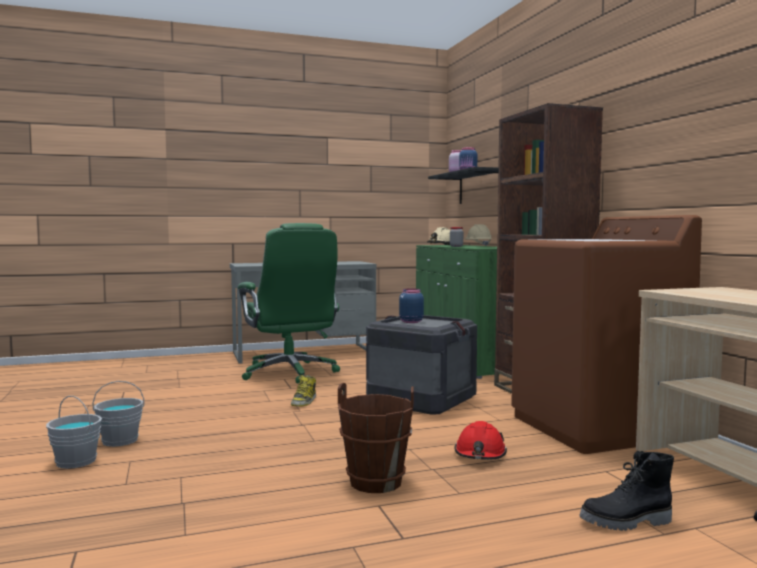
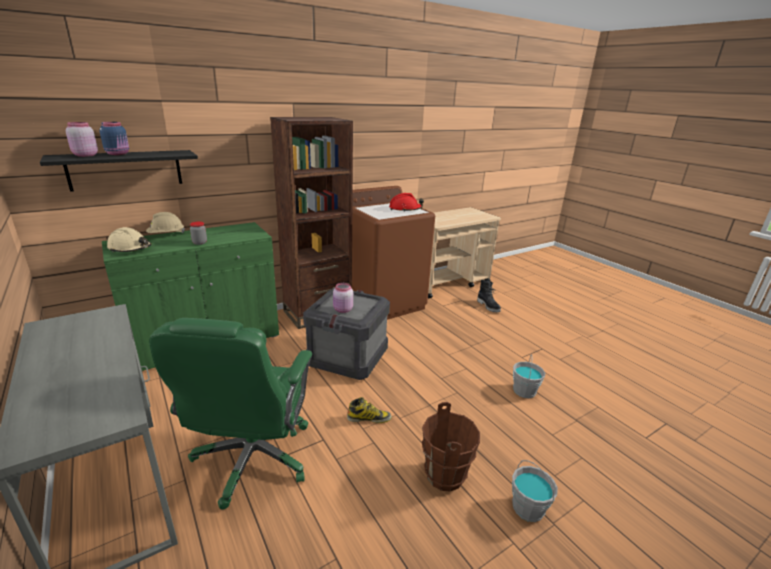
camera: 105 degrees left, 20 degrees up
grey bucket [46,396,102,469] -> grey bucket moved to [513,354,545,398]
green office chair [238,223,340,383] -> green office chair turned 135 degrees clockwise [149,318,312,510]
brown bucket [338,383,414,493] -> brown bucket moved to [422,402,480,492]
blue jar [399,288,424,323] -> pink jar [333,283,353,313]
red hard hat [454,421,507,460] -> red hard hat moved to [389,193,424,212]

